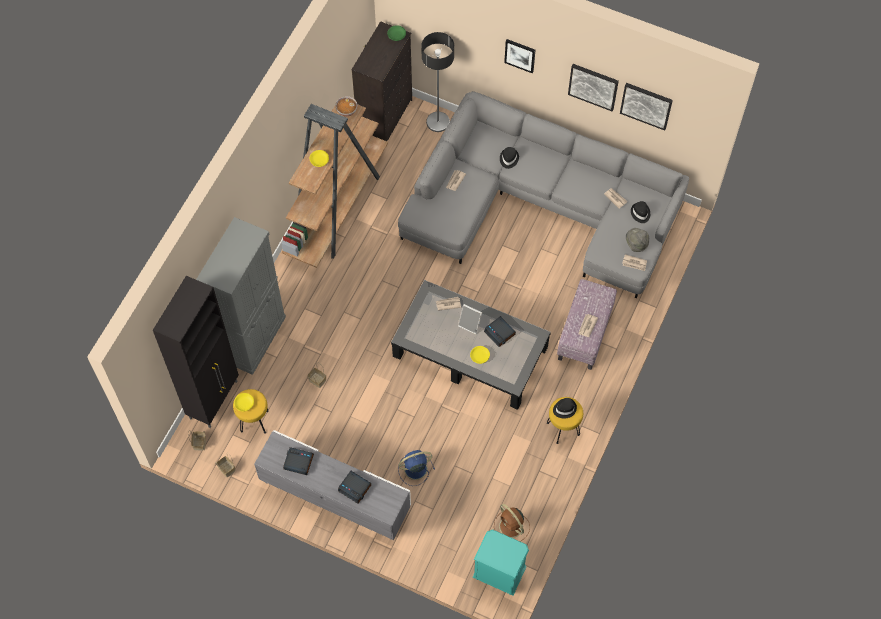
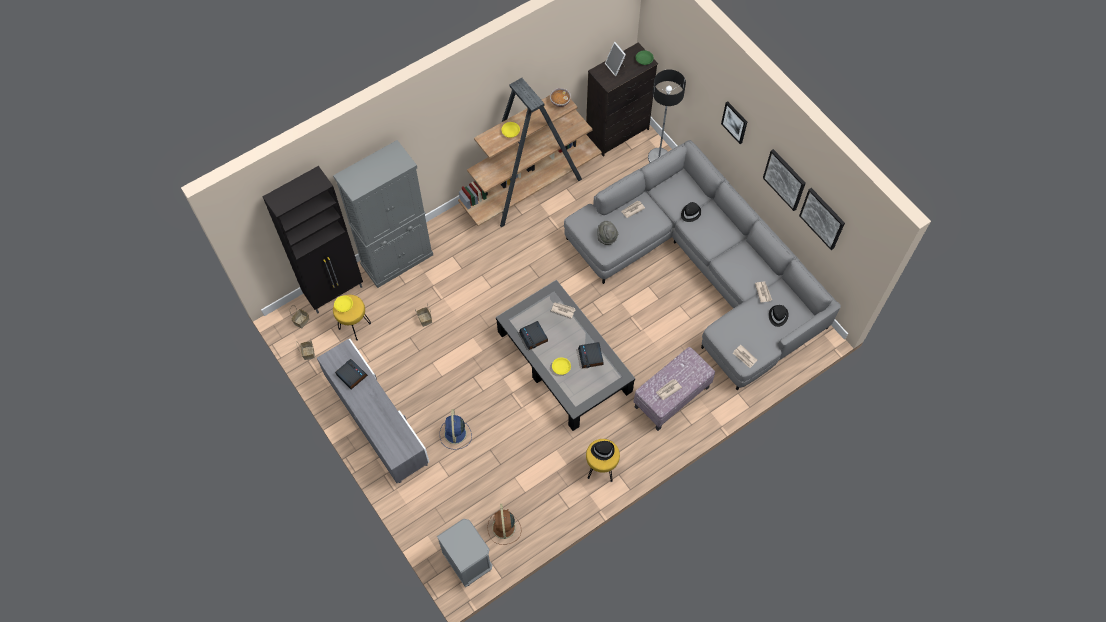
camera: 30 degrees right, 0 degrees up
alarm clock [338,471,371,504] -> alarm clock moved to [519,321,548,350]
blue fan [398,450,435,486] -> blue fan turned 105 degrees counterclockwise [440,409,472,450]
picture frame [458,304,482,335] -> picture frame moved to [605,42,626,76]
turquoise nightstand [473,530,529,596] -> grey nightstand [437,519,492,588]
grey hat [626,228,649,252] -> grey hat moved to [597,221,618,245]

